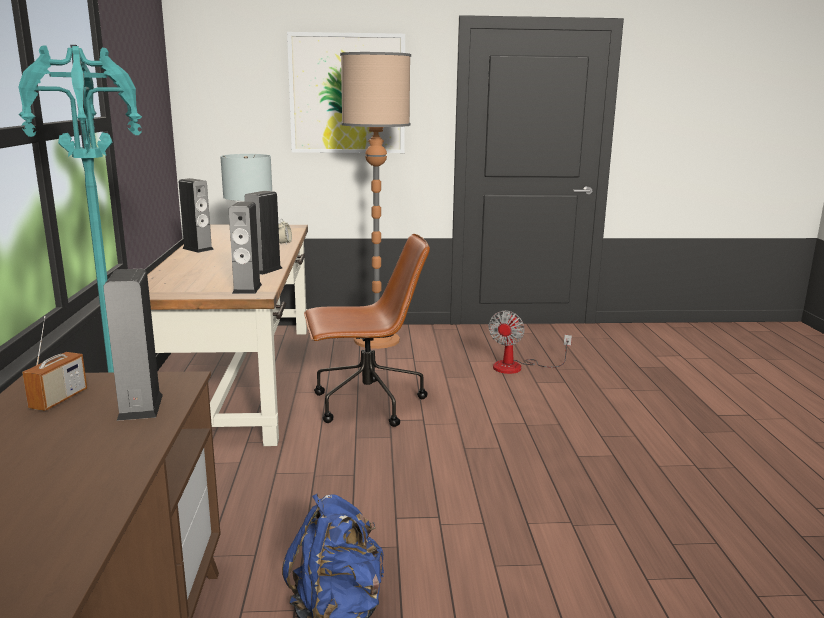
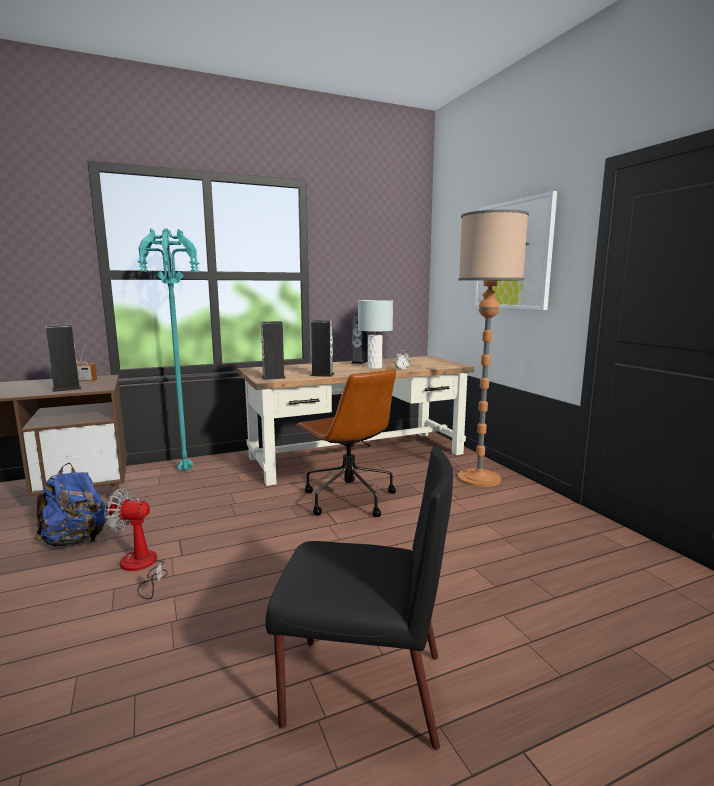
camera: 70 degrees right, 5 degrees down
fan [488,310,572,374] -> fan moved to [104,488,168,599]
none -> black chair [266,447,453,750]

